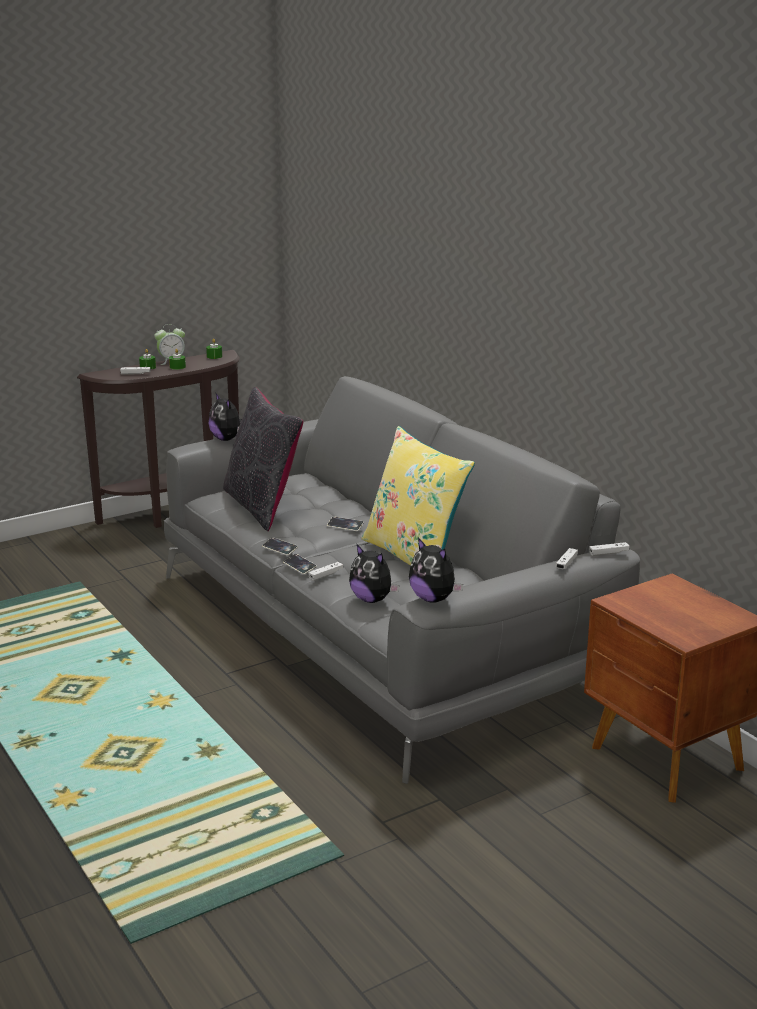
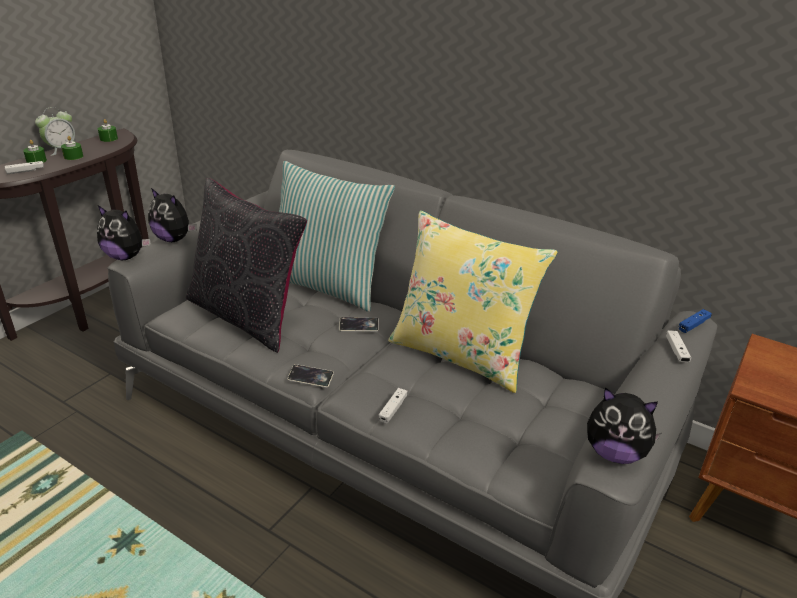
camera: 25 degrees left, 10 degrees up
phone [283,554,317,575] -> none
plush toy [349,545,399,603] -> plush toy moved to [97,205,151,260]
white game controller [589,542,630,556] -> blue game controller [678,309,712,333]
none -> pillow [279,161,395,312]

